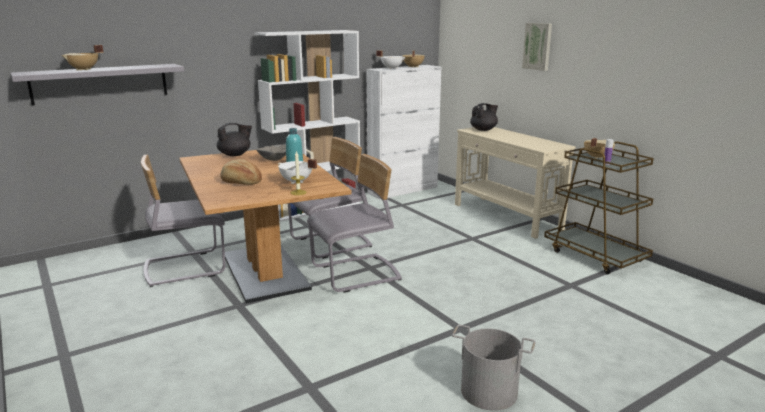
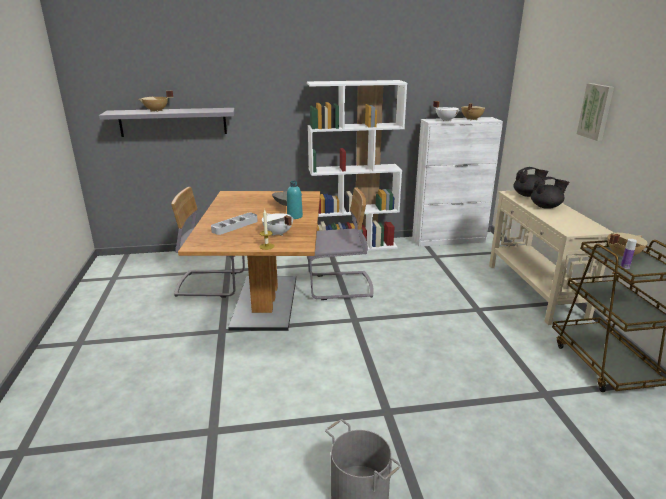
camera: 25 degrees right, 5 degrees up
black teapot [217,123,252,156] -> black teapot moved to [531,177,569,209]
bread [221,159,262,185] -> grey tray [211,213,258,235]
grey chair [307,154,402,293] -> none

